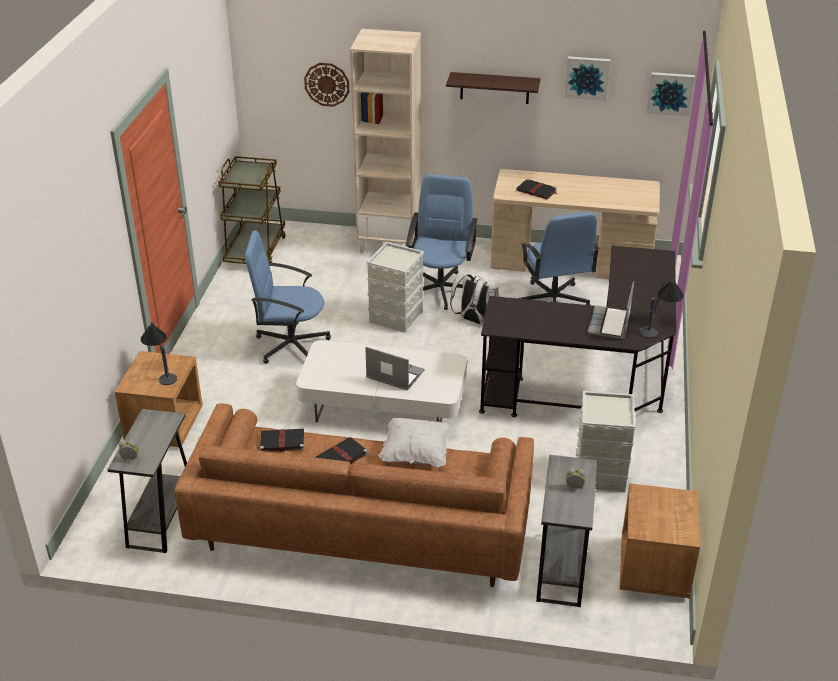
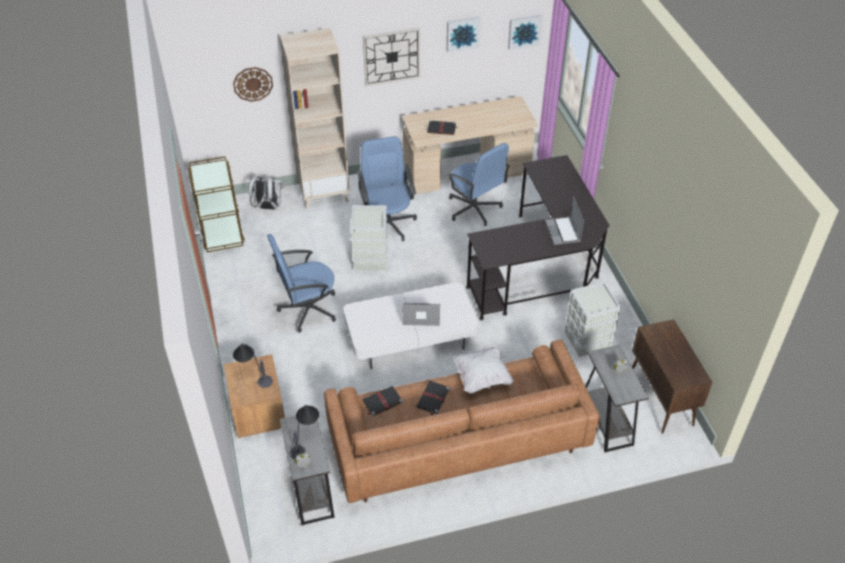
camera: 25 degrees left, 10 degrees up
shelf [446,72,541,104] -> wall clock [363,28,420,86]
white backpack [450,274,499,325] -> white backpack moved to [248,176,283,210]
brown nightstand [620,483,700,598] -> brown cabinet [632,319,713,434]
table lamp [639,278,684,338] -> table lamp moved to [290,405,319,460]

